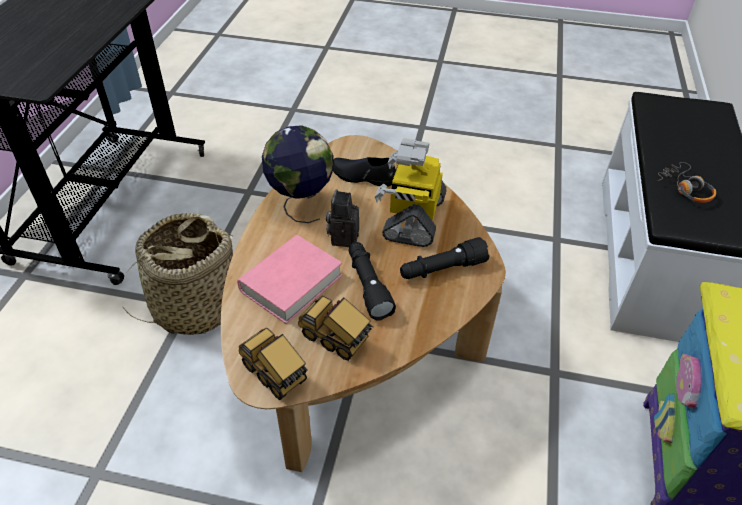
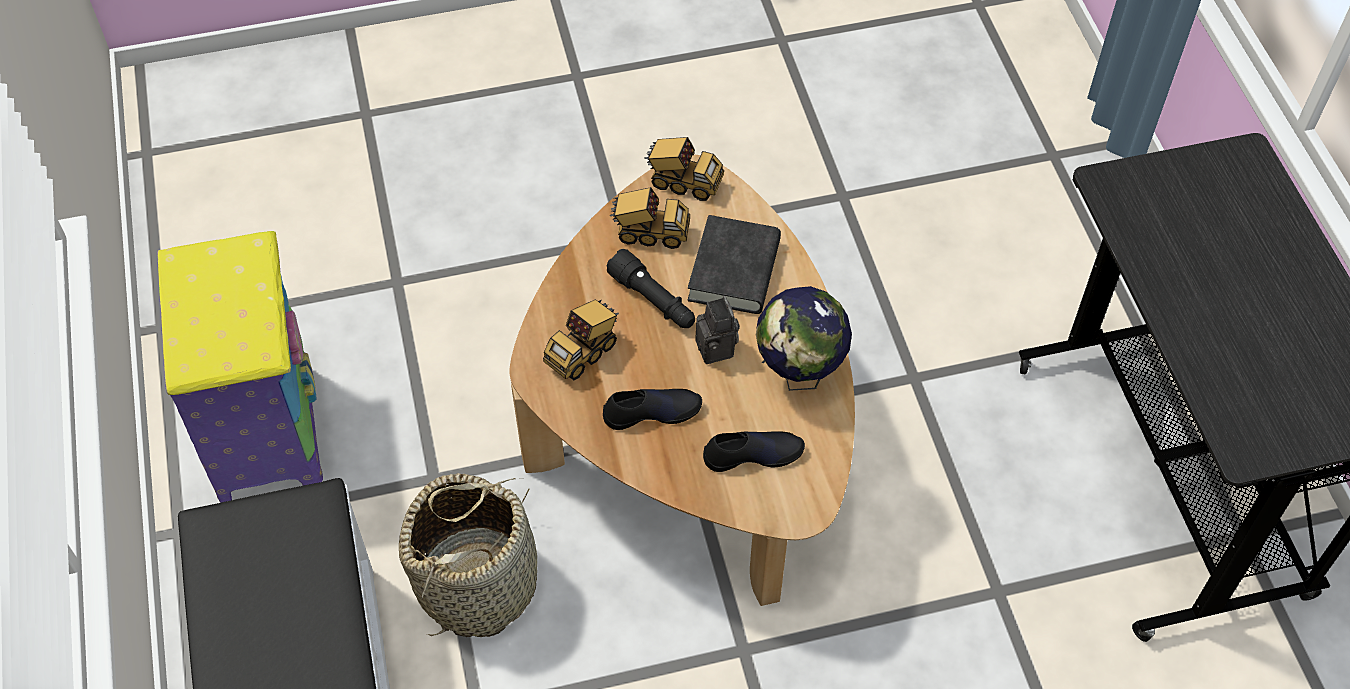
camera: 155 degrees right, 10 degrees up
basket [124,213,234,335] -> basket moved to [399,473,537,637]
pink book [237,235,342,324] -> black book [688,215,781,314]
toy robot [375,138,447,247] -> black shoe [603,389,702,430]
black flashlight [400,237,489,279] -> toy truck [543,299,619,380]
headphones [658,162,716,203] -> none

